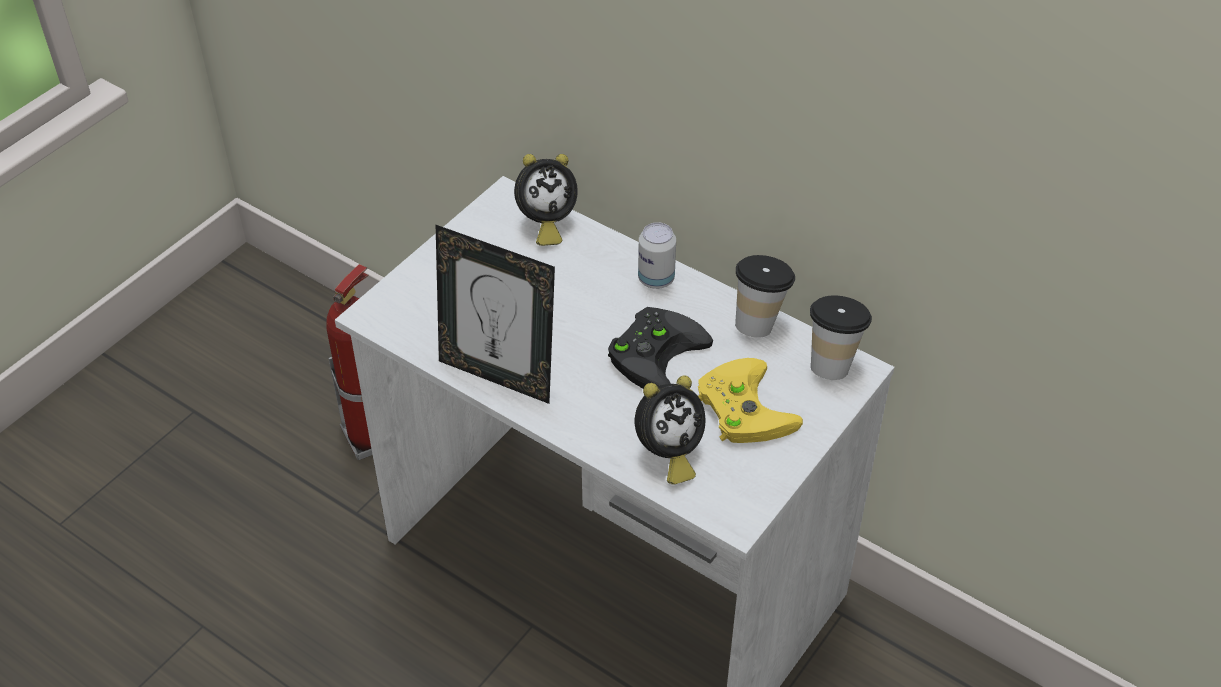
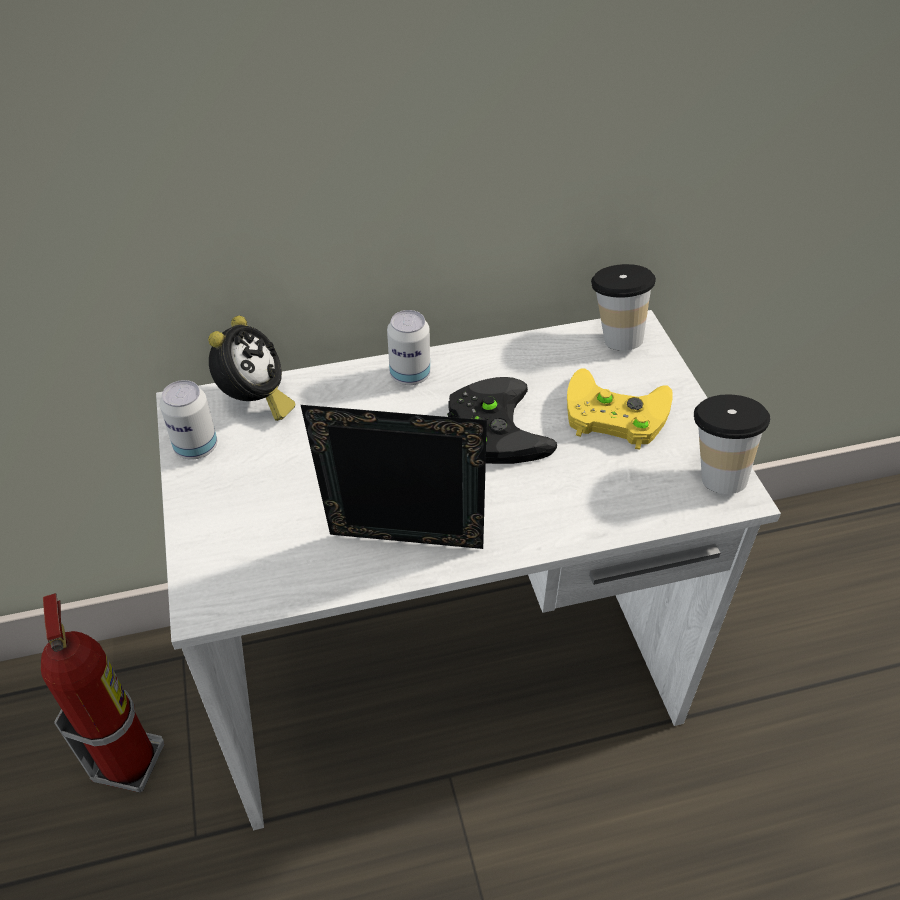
camera: 50 degrees left, 0 degrees up
picture frame [436,225,555,404] -> picture frame turned 150 degrees counterclockwise [301,405,487,549]
alarm clock [635,376,705,485] -> none
cup [735,255,795,338] -> cup moved to [694,394,770,494]
none -> can [160,380,217,460]

